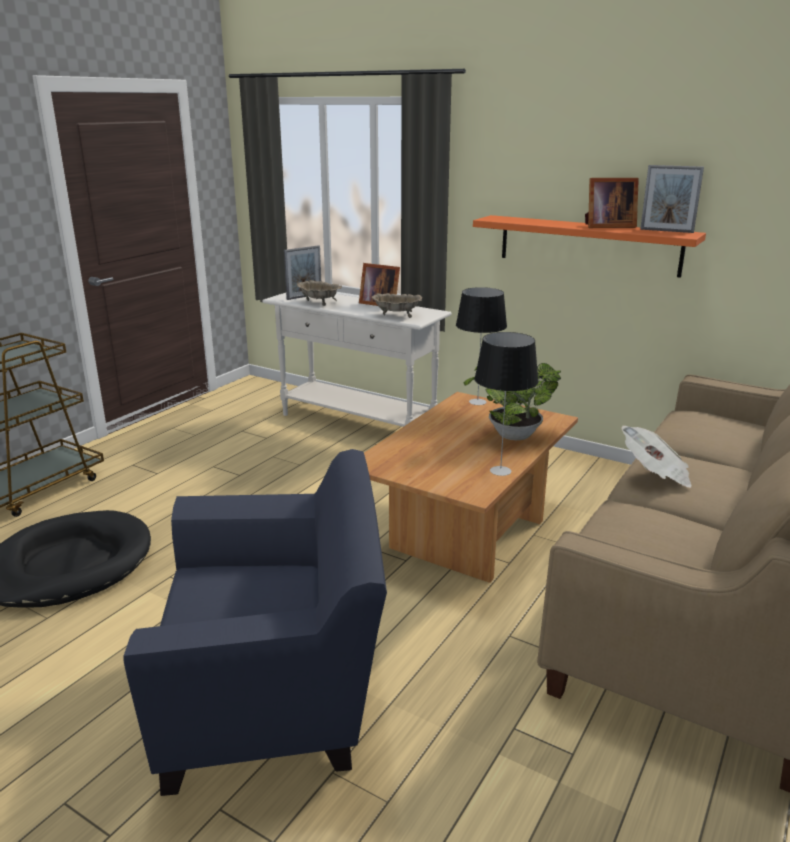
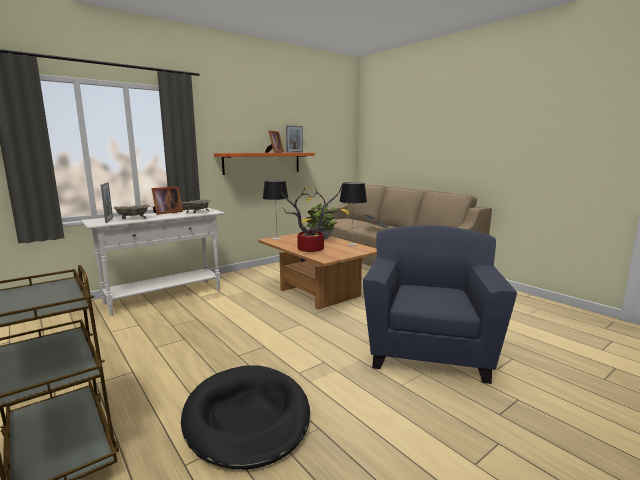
camera: 70 degrees left, 10 degrees down
none -> potted plant [277,185,349,252]

